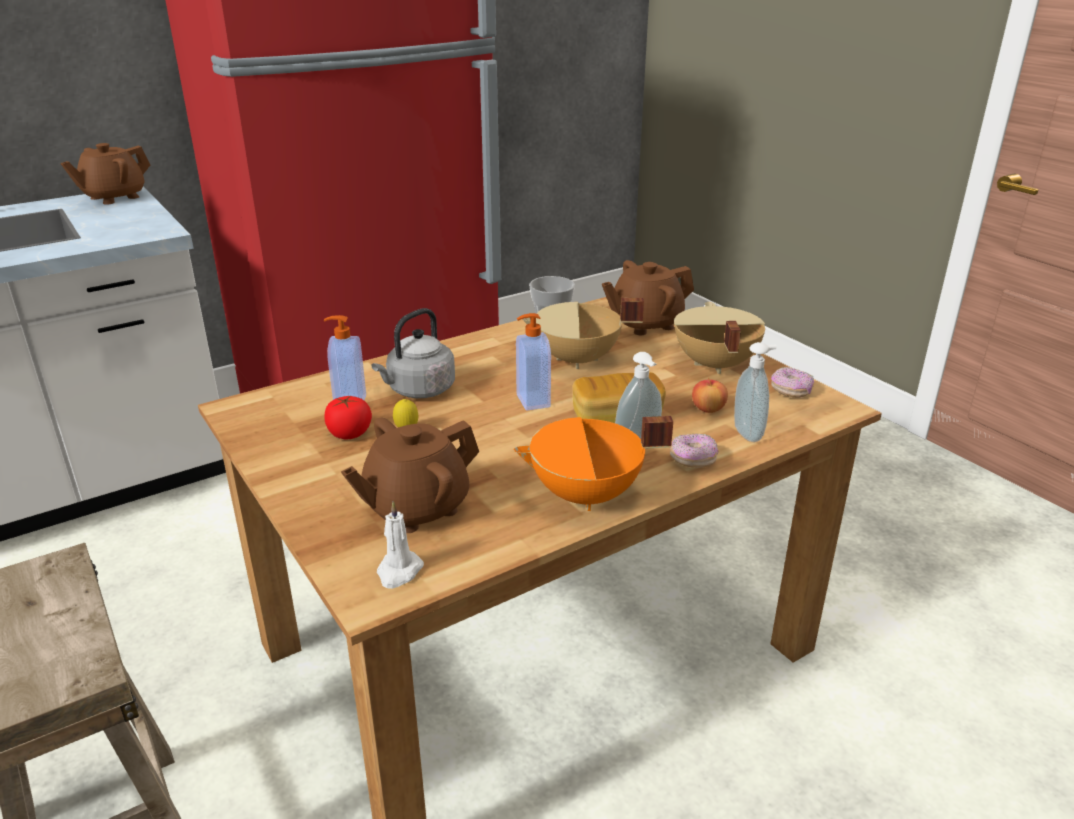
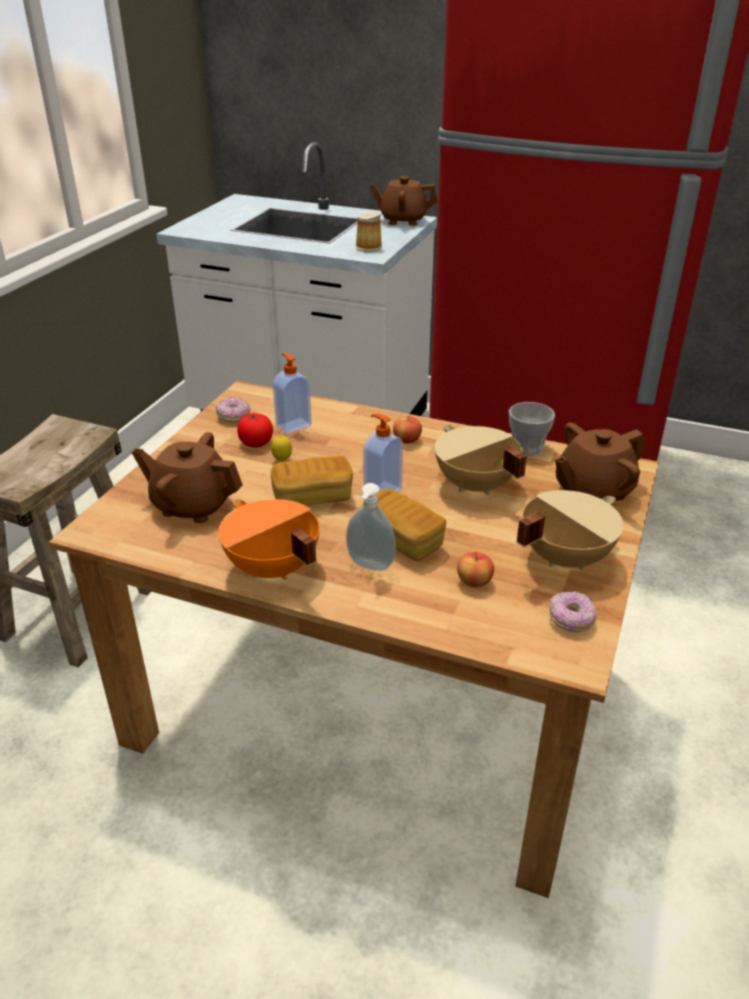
camera: 55 degrees right, 5 degrees up
grey kettle [372,308,455,398] -> none
white candle [377,501,424,589] -> none
brown teapot [602,260,694,335] -> brown teapot turned 60 degrees counterclockwise [555,422,644,501]
donut [670,434,718,468] -> donut moved to [216,397,250,423]
soap dispenser [734,342,777,442] -> none
none -> bread [271,456,353,506]
none -> mug [355,211,382,252]
none -> apple [393,415,422,444]

